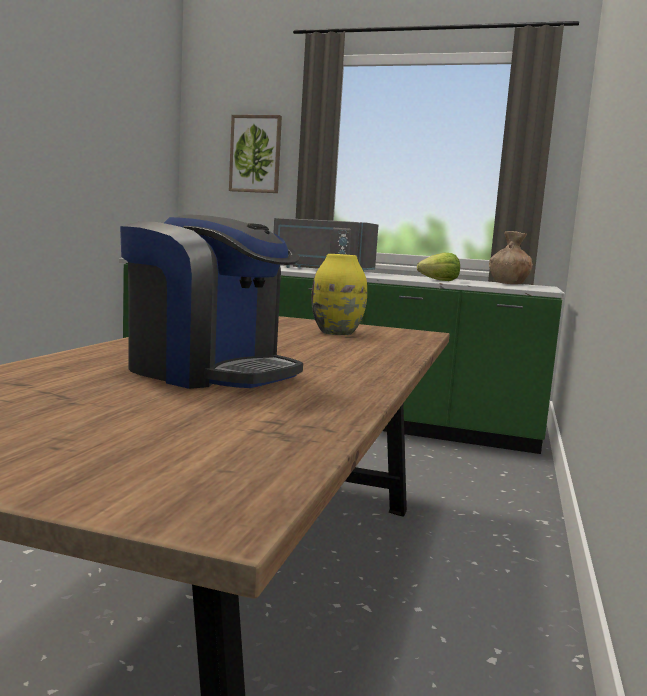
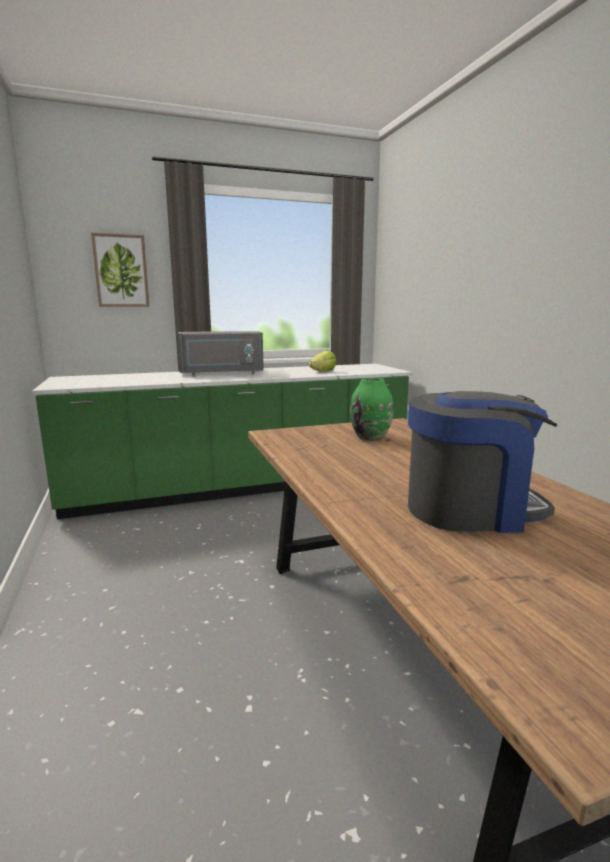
camera: 35 degrees left, 5 degrees up
yellow vase [311,254,367,335] -> green vase [350,378,393,441]
brown vase [489,231,533,284] -> none

